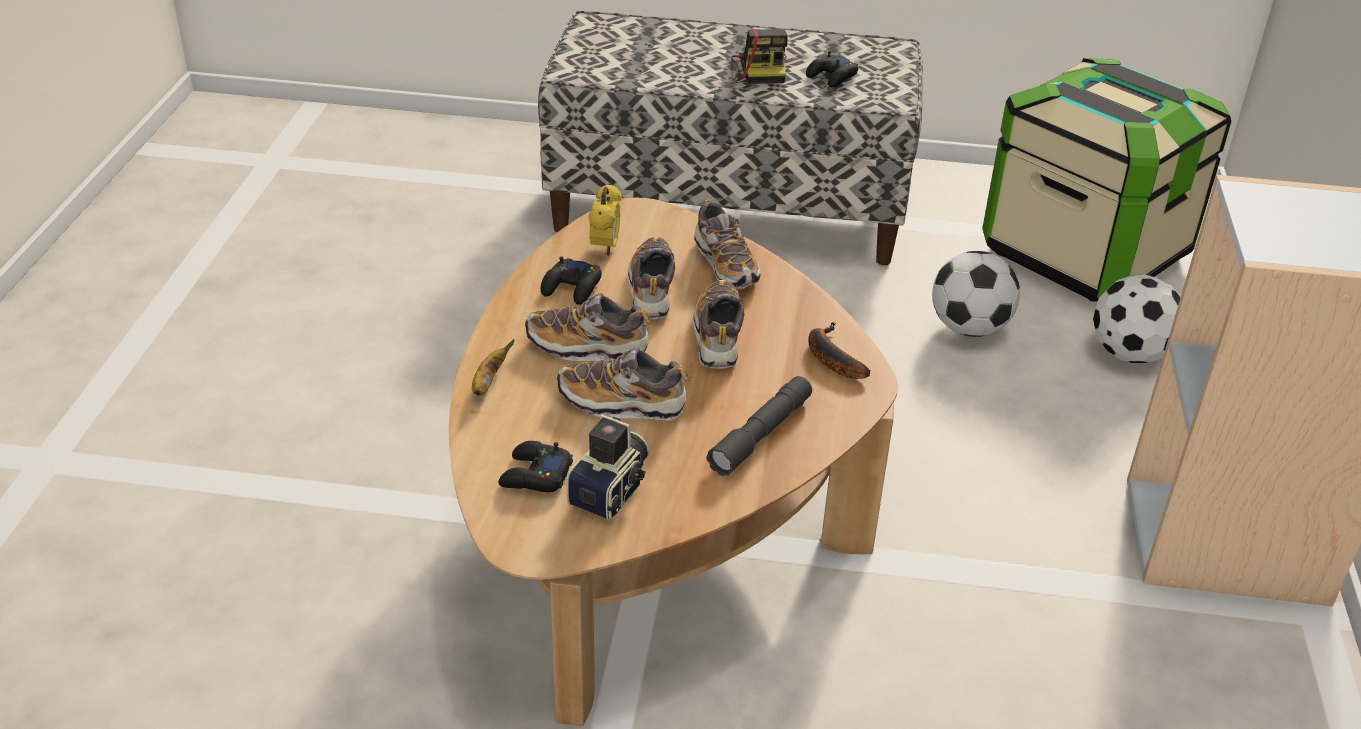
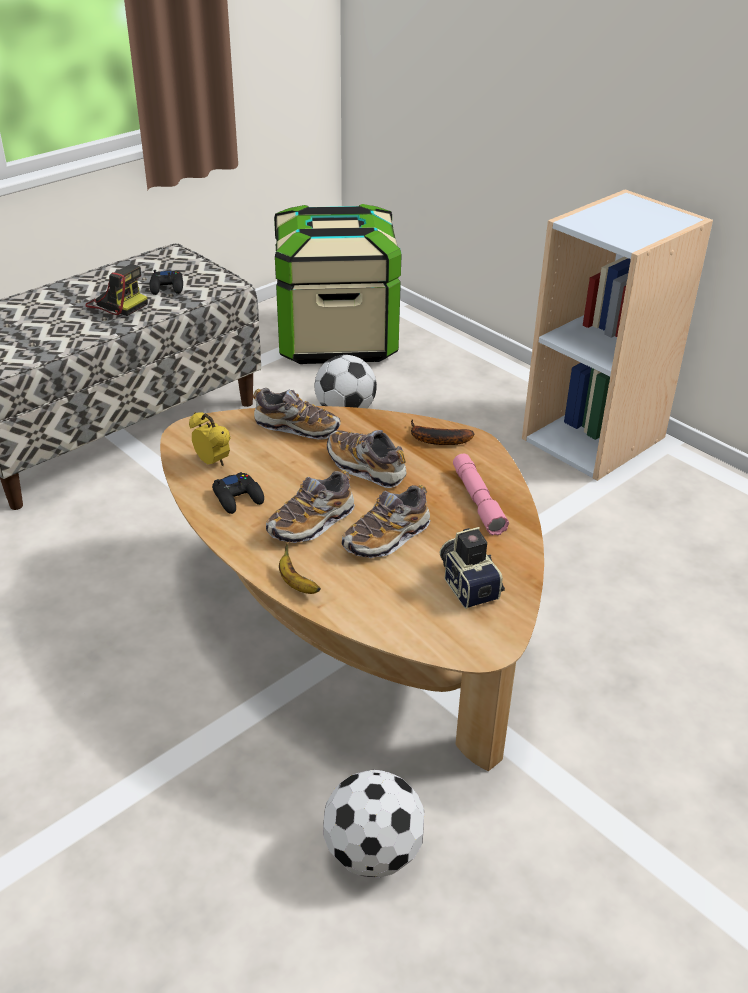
camera: 50 degrees left, 0 degrees up
black game controller [498,441,573,492] -> none
shoe [628,237,675,320] -> none
grey flashlight [706,376,812,476] -> pink flashlight [453,454,509,535]
football [1093,275,1180,364] -> football moved to [323,770,424,877]

